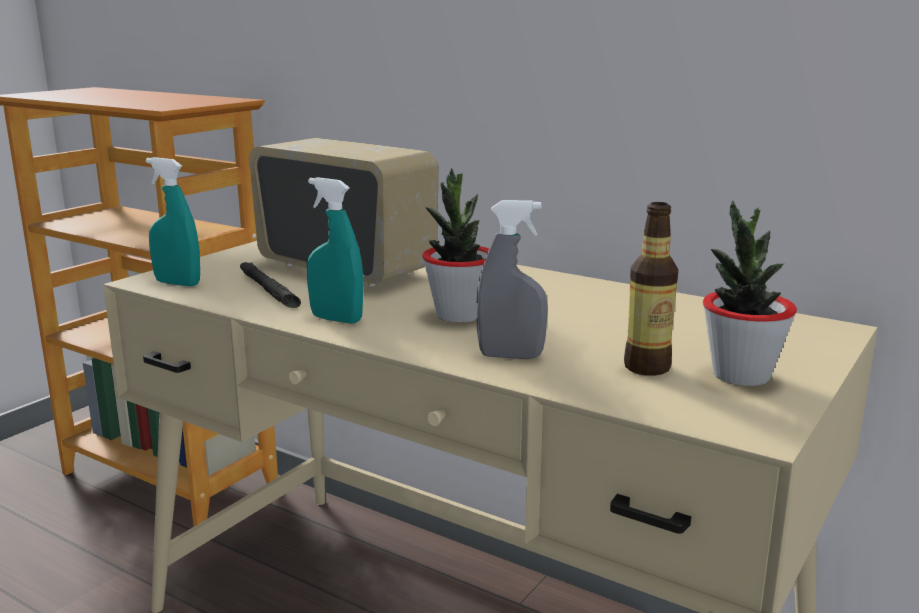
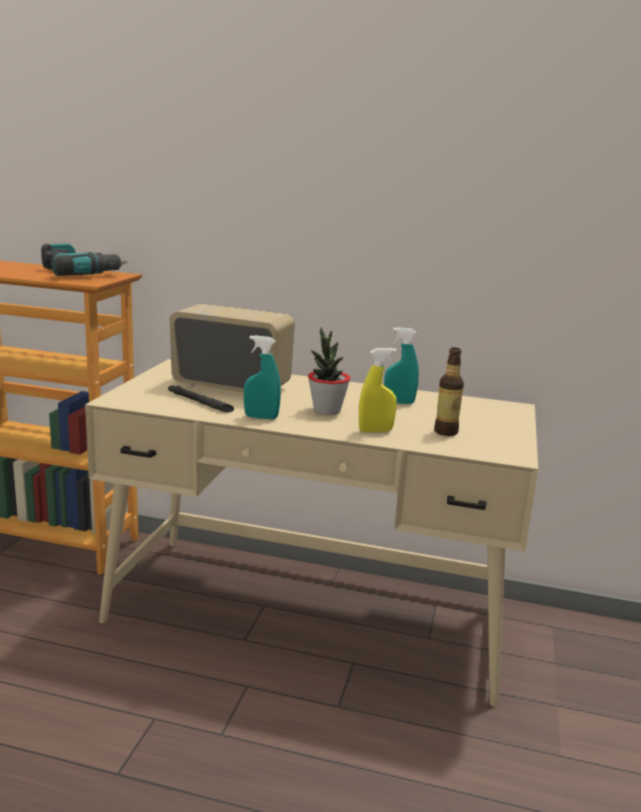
camera: 20 degrees left, 0 degrees up
turquoise spray bottle [146,157,200,286] -> turquoise spray bottle moved to [384,327,419,404]
grey spray bottle [476,200,548,359] -> yellow spray bottle [359,348,397,432]
potted plant [703,200,797,386] -> none
none -> power drill [41,243,127,276]

